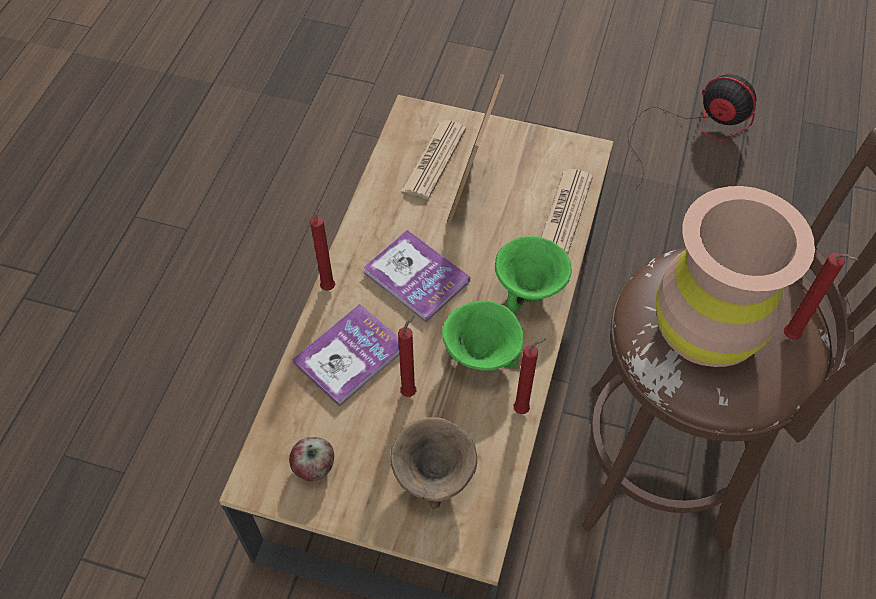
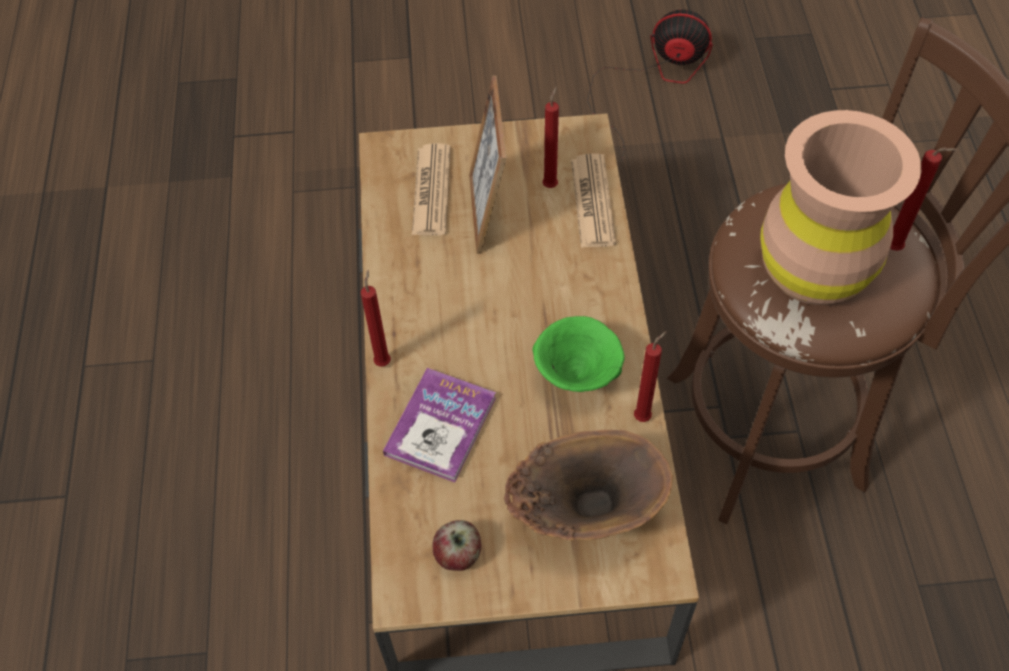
camera: 20 degrees left, 0 degrees up
book [363,230,470,322] -> none
brown bowl [390,417,477,509] -> brown vase [504,430,673,541]
red candle [398,315,416,397] -> red candle moved to [543,87,559,188]
green bowl [495,236,572,311] -> none

